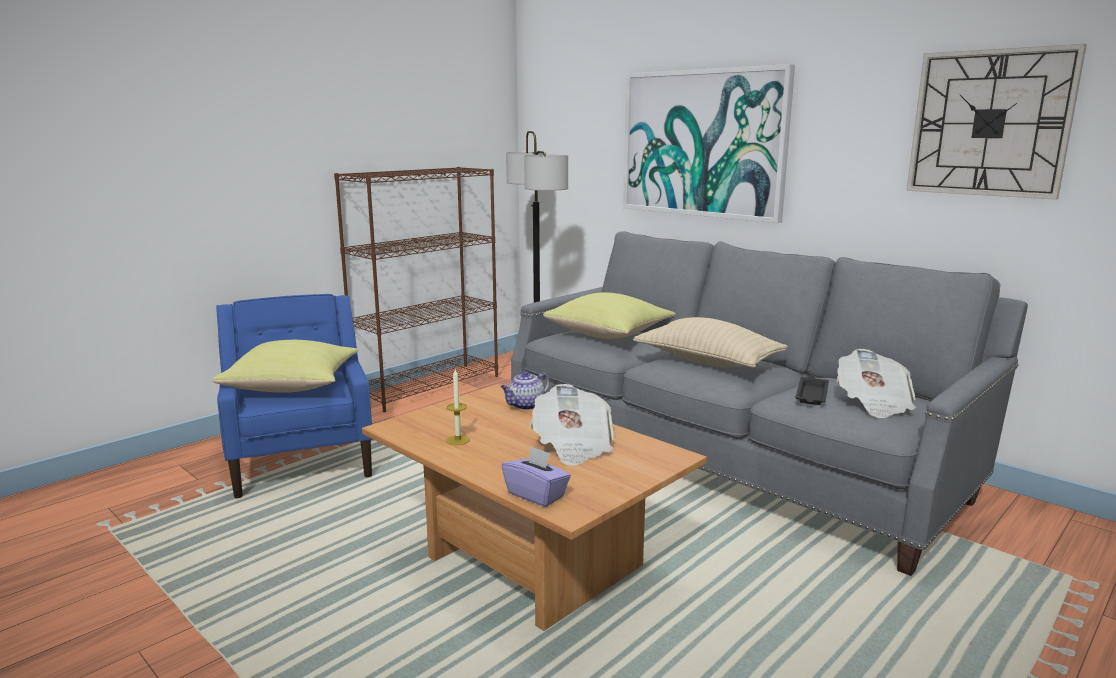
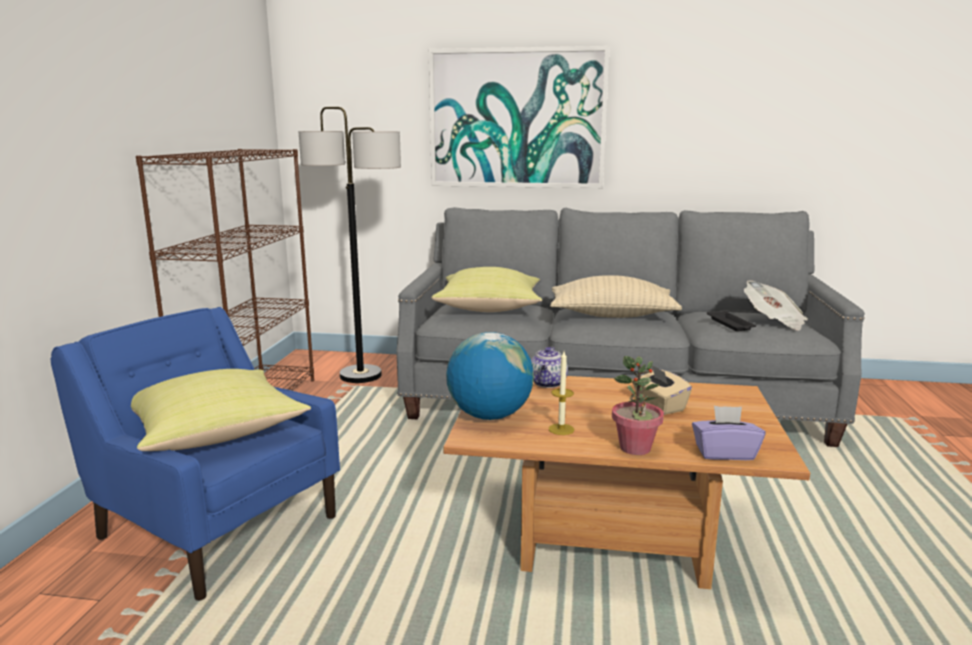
camera: 35 degrees left, 0 degrees up
newspaper [531,384,614,466] -> beige tissue box [633,365,692,415]
wall clock [906,44,1087,200] -> none
none -> globe [446,332,534,420]
none -> potted plant [612,356,664,455]

